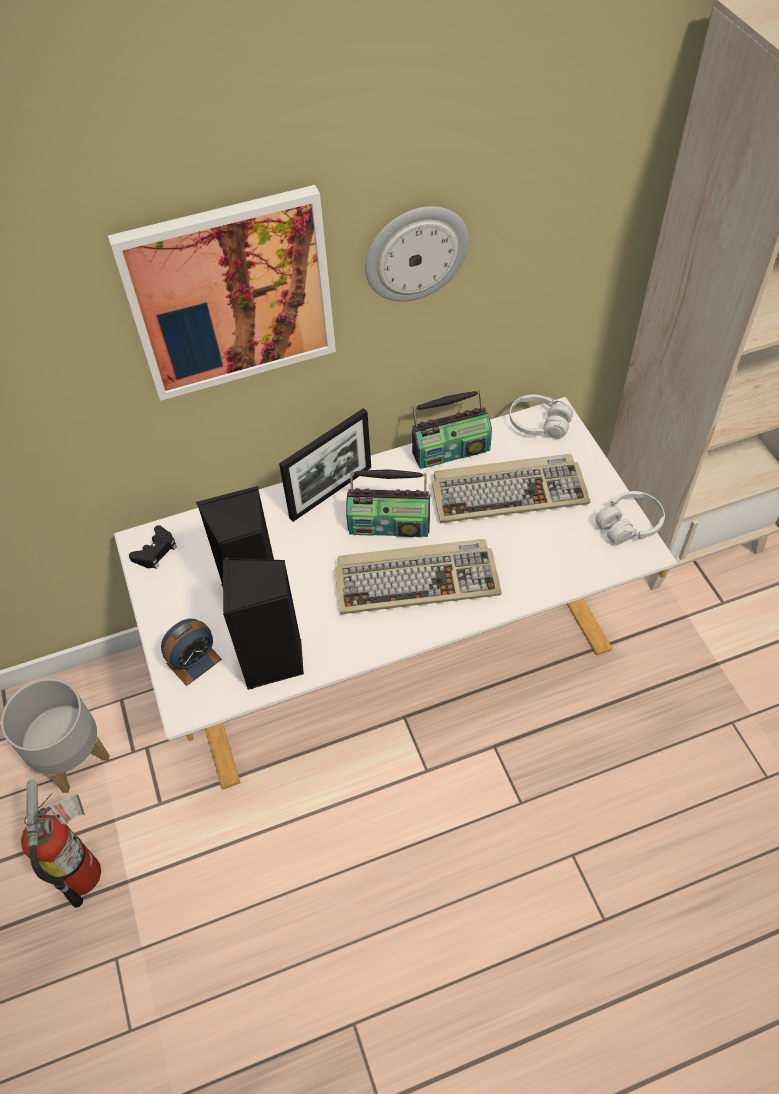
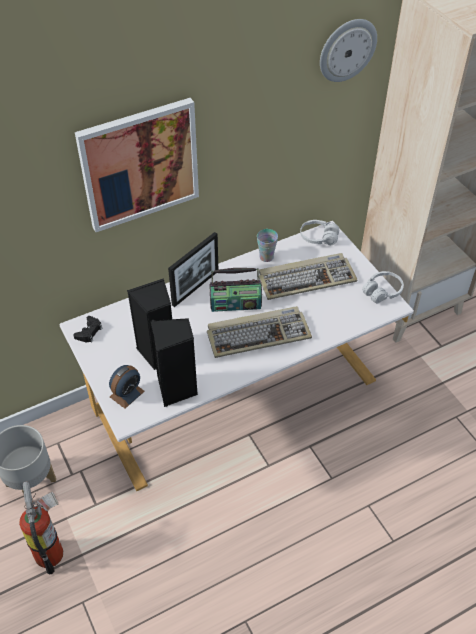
camera: 10 degrees left, 5 degrees down
wall clock [365,206,469,302] -> wall clock moved to [320,19,377,82]
radio [412,390,492,469] -> cup [257,229,278,262]

